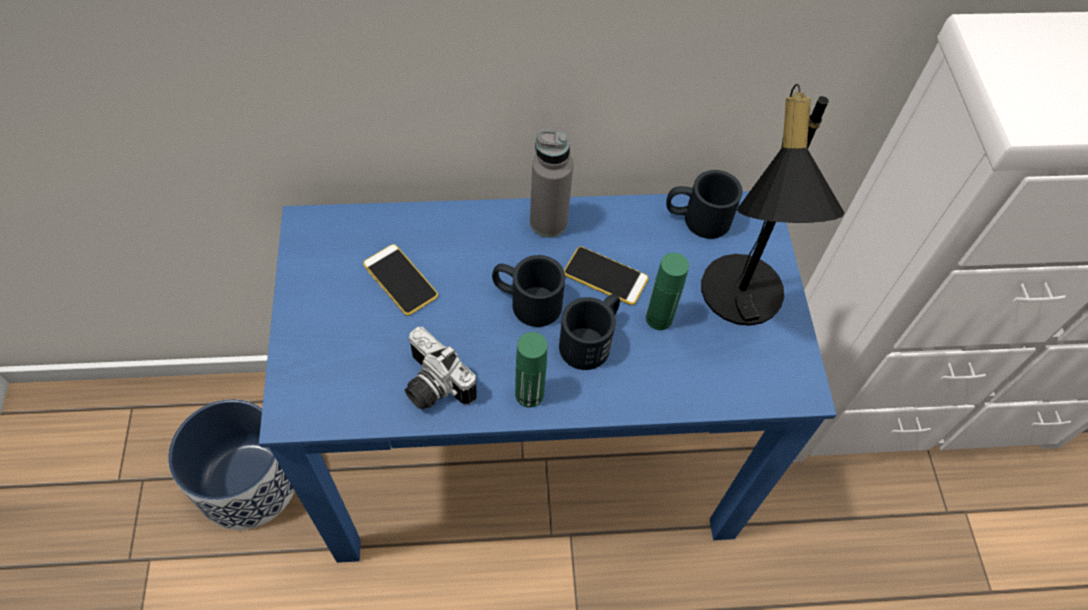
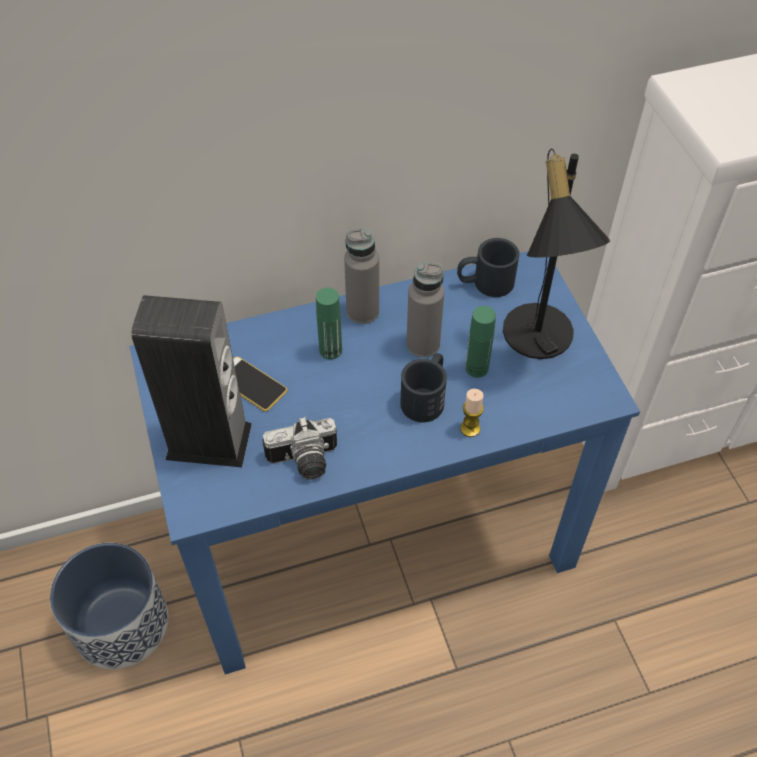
camera: 10 degrees left, 5 degrees down
camera [405,327,477,410] -> camera turned 45 degrees counterclockwise [262,417,337,480]
black mug [492,255,565,327] -> none
green bottle [515,332,547,408] -> green bottle moved to [316,288,342,359]
phone [564,247,648,305] -> grey bottle [406,262,444,358]
none -> speaker [131,295,252,467]
none -> candle [460,389,484,437]

